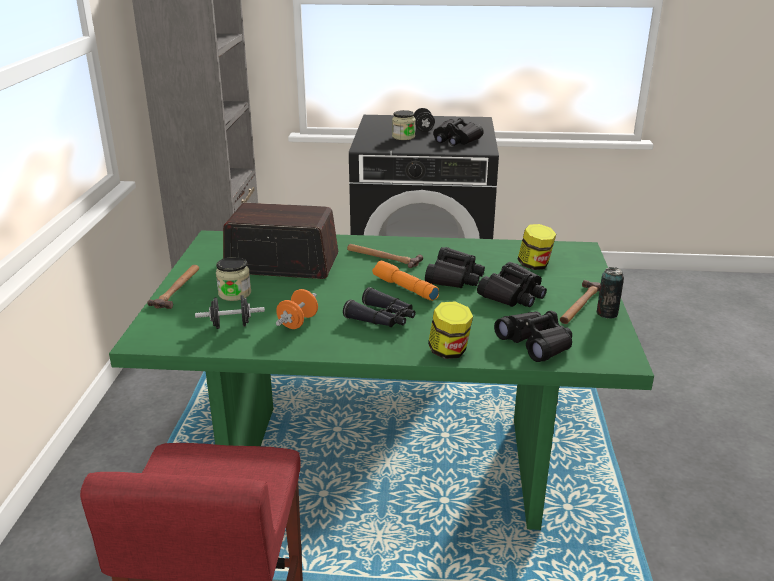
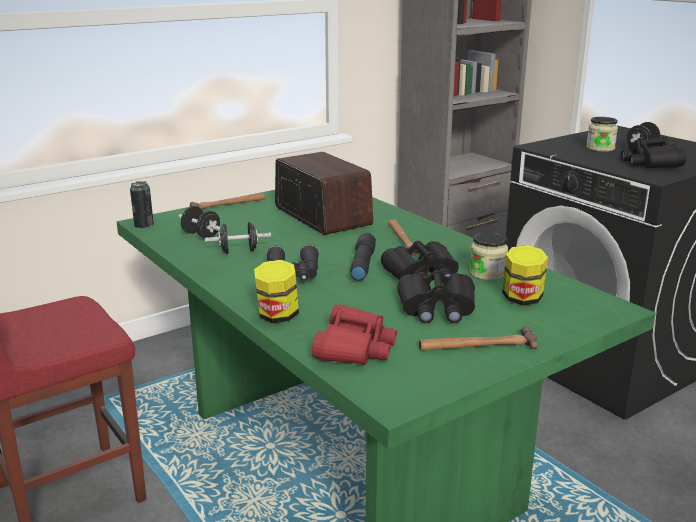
camera: 50 degrees right, 5 degrees down
jar [216,257,251,301] -> jar moved to [469,232,508,281]
orange dumbbell [276,289,318,329] -> black dumbbell [205,222,271,254]
orange flashlight [372,261,439,301] -> black flashlight [350,233,376,281]
black binoculars [494,311,572,362] -> red binoculars [312,305,397,365]
can [596,267,624,318] -> can moved to [130,181,154,228]

